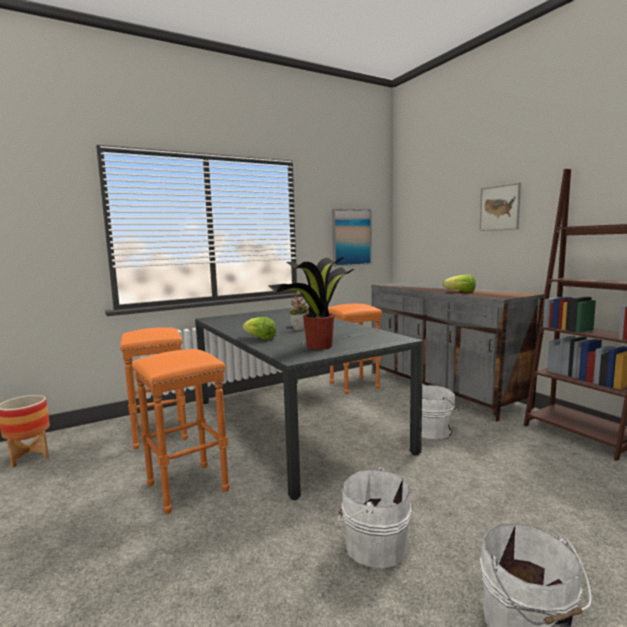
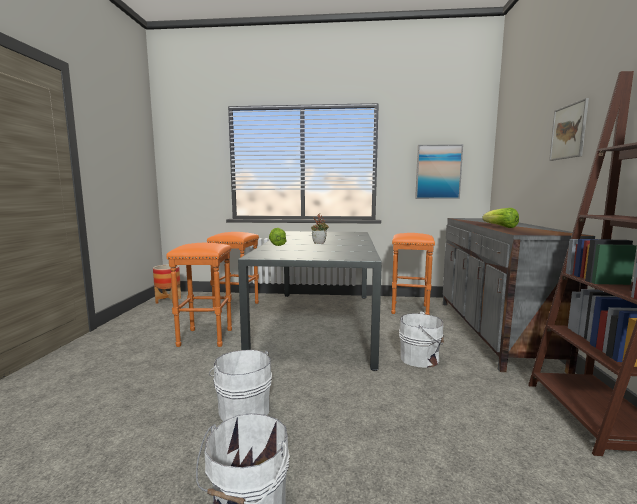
camera: 35 degrees right, 0 degrees up
potted plant [268,258,354,349] -> none

